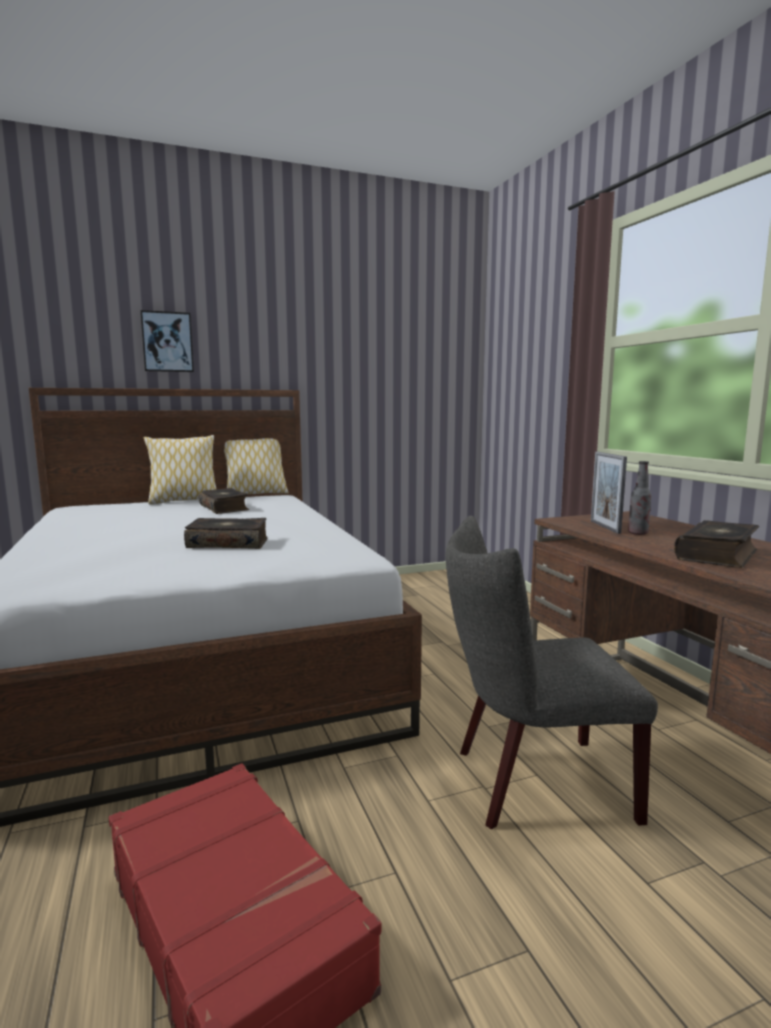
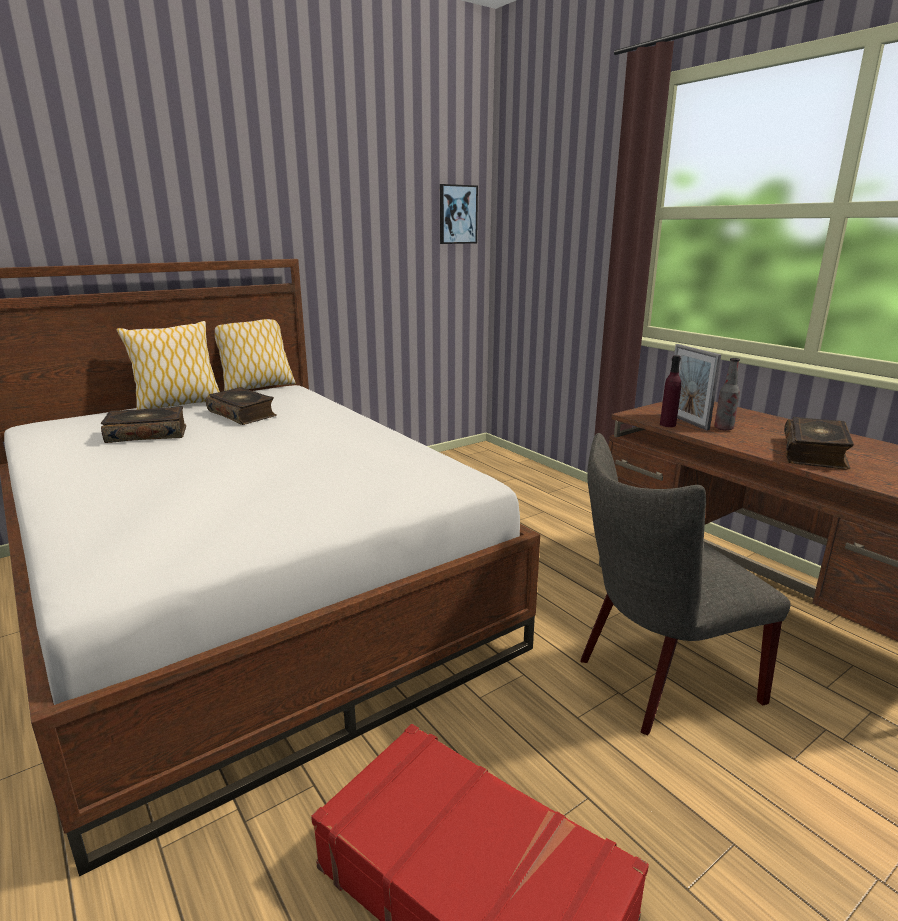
camera: 15 degrees left, 10 degrees up
picture [141,310,194,372] -> picture moved to [440,184,478,244]
book [184,518,268,549] -> book moved to [100,406,186,443]
none -> purple bottle [660,355,681,427]

